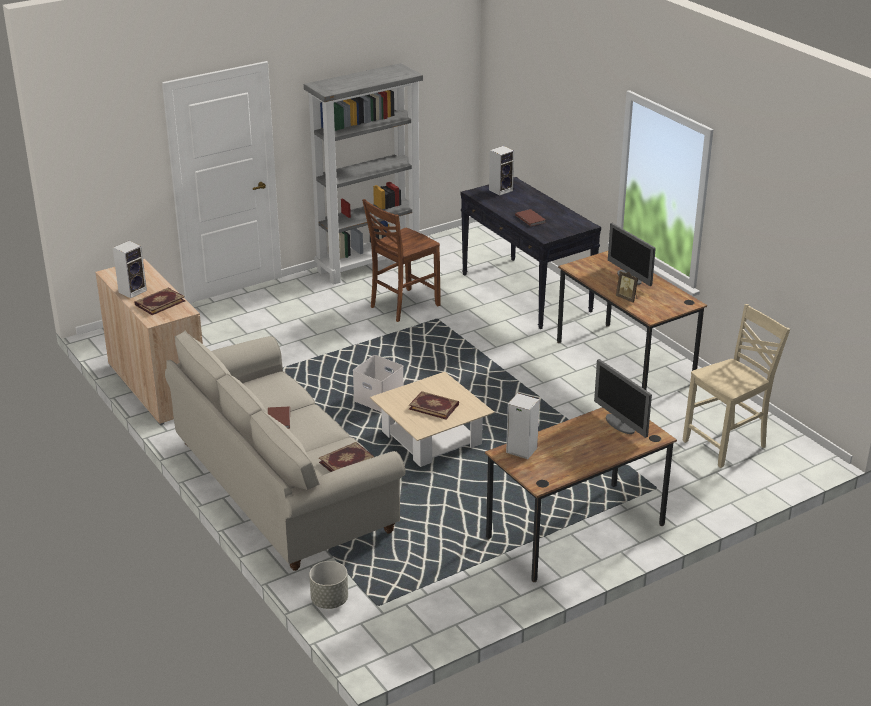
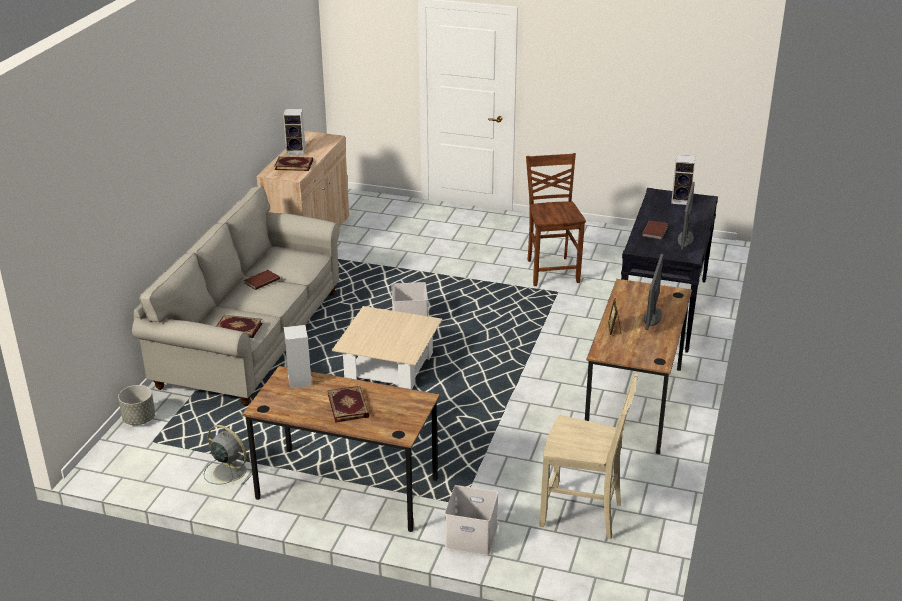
camera: 50 degrees right, 0 degrees up
grey bookcase [304,63,423,285] -> none
brown chair [362,199,441,322] -> brown chair turned 75 degrees clockwise [526,153,586,286]
book [409,391,459,419] -> book moved to [328,386,369,423]
monitor [594,359,652,438] -> monitor moved to [678,182,695,249]
none -> grey fan [203,425,252,485]
none -> white storage box [445,485,498,556]

